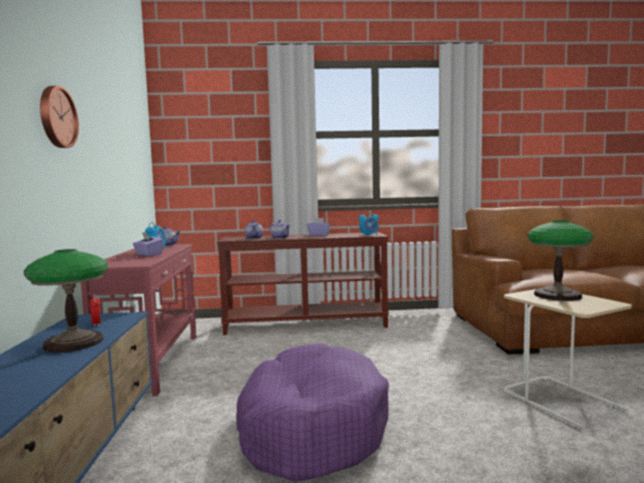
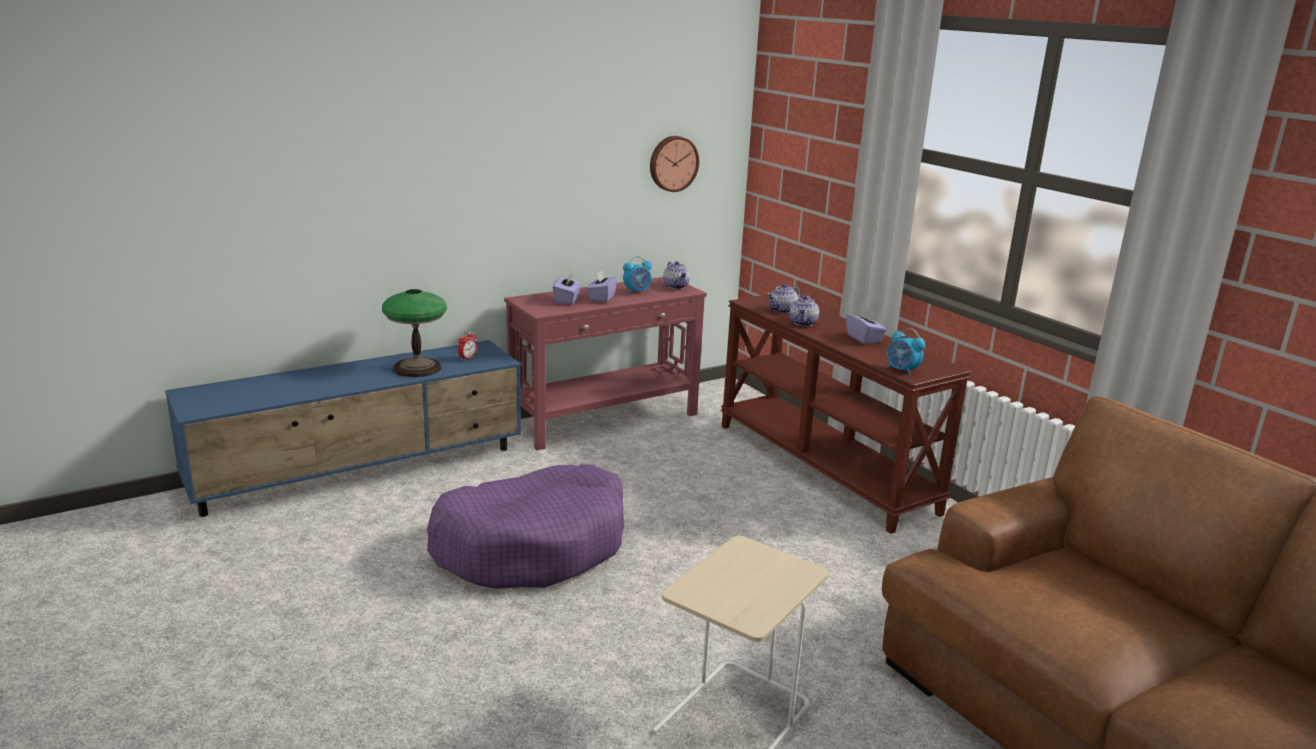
camera: 60 degrees right, 15 degrees up
wall clock [40,86,79,148] -> wall clock moved to [650,136,699,192]
table lamp [528,221,593,301] -> none
none -> purple tissue box [553,272,582,305]

